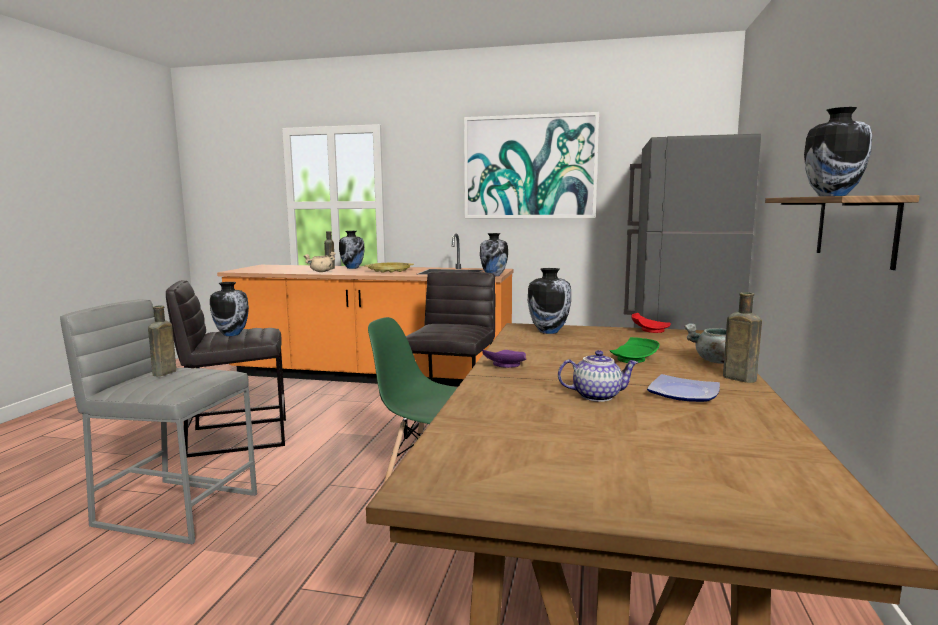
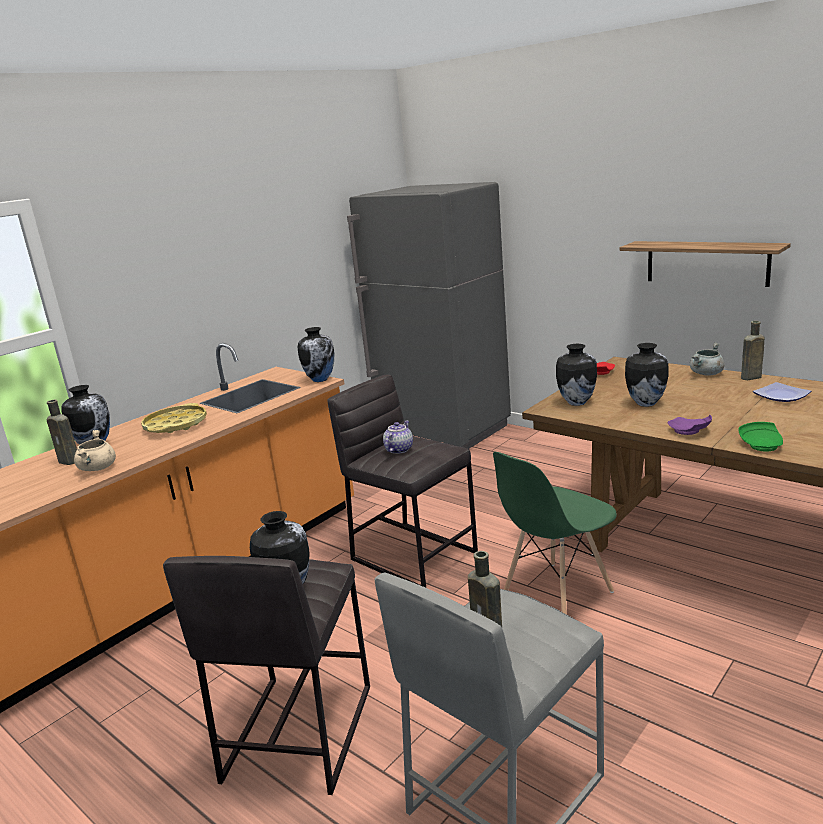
camera: 60 degrees left, 10 degrees up
picture [464,112,599,218] -> none
teapot [558,350,639,402] -> teapot moved to [383,421,413,454]
green plate [609,337,659,363] -> green plate moved to [738,422,783,451]
vase [804,107,872,196] -> vase moved to [625,343,668,407]

